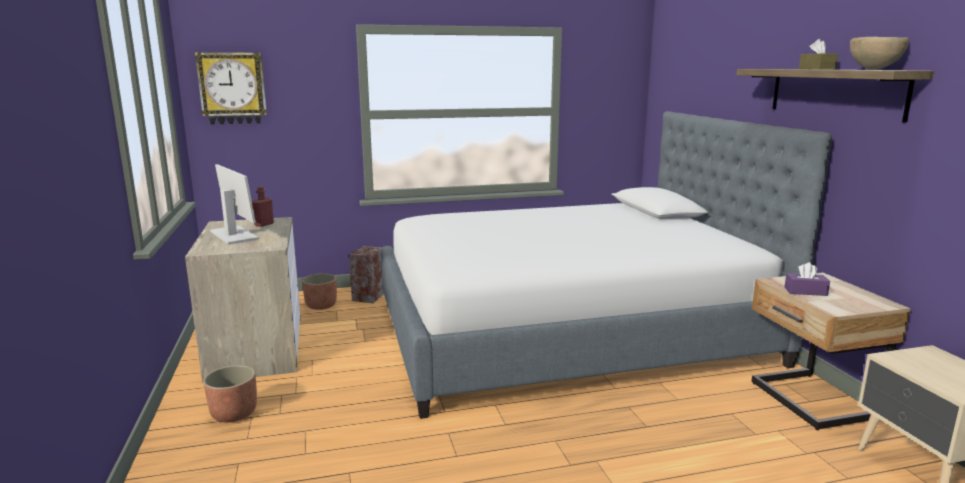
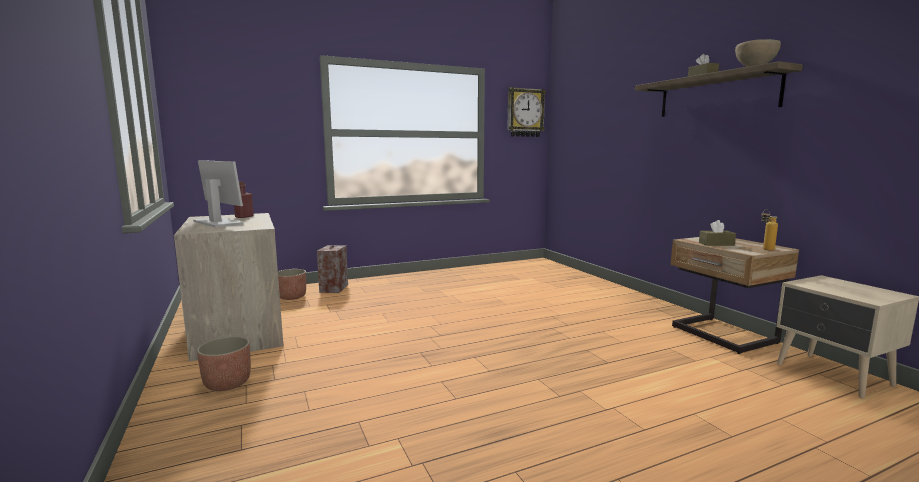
camera: 10 degrees left, 5 degrees down
wall clock [195,52,267,124] -> wall clock moved to [507,87,546,137]
bed [381,111,832,419] -> none
purple tissue box [784,262,830,296] -> brown tissue box [699,220,736,246]
none -> bottle [761,209,778,251]

